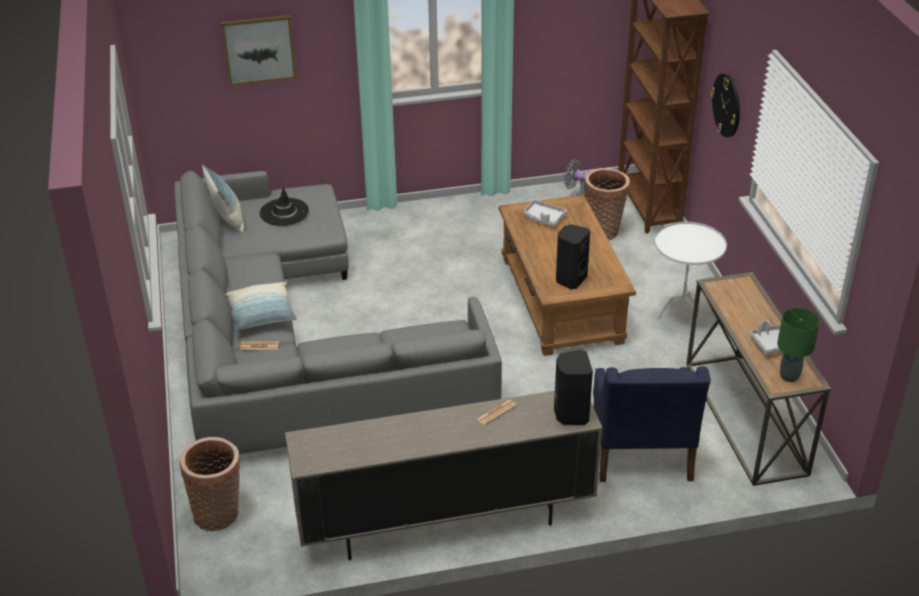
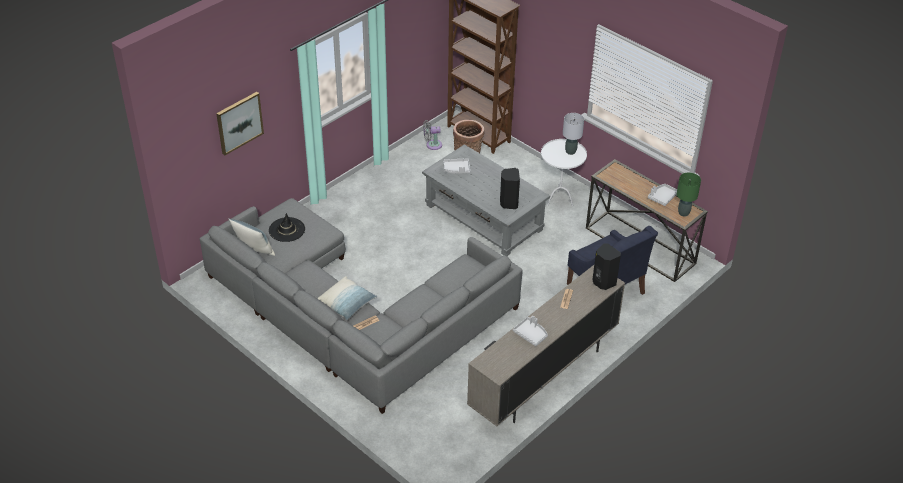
camera: 35 degrees left, 5 degrees up
basket [180,437,241,531] -> none
brown coffee table [499,195,636,356] -> grey coffee table [422,144,550,256]
wall clock [710,74,740,137] -> none
none -> grey tray [513,316,548,346]
none -> grey table lamp [563,113,584,155]

